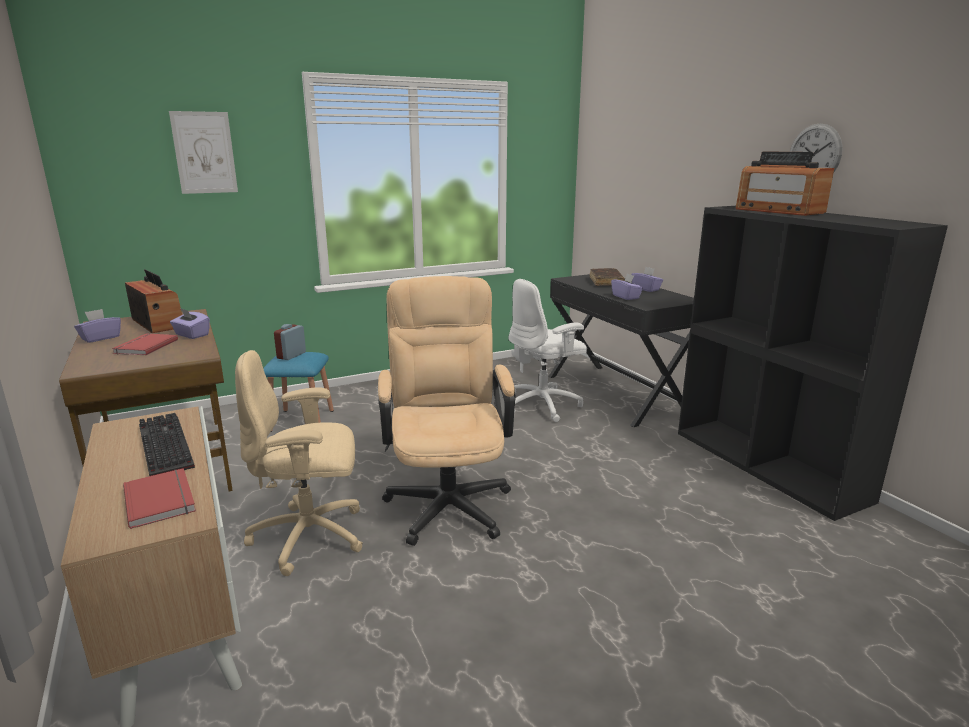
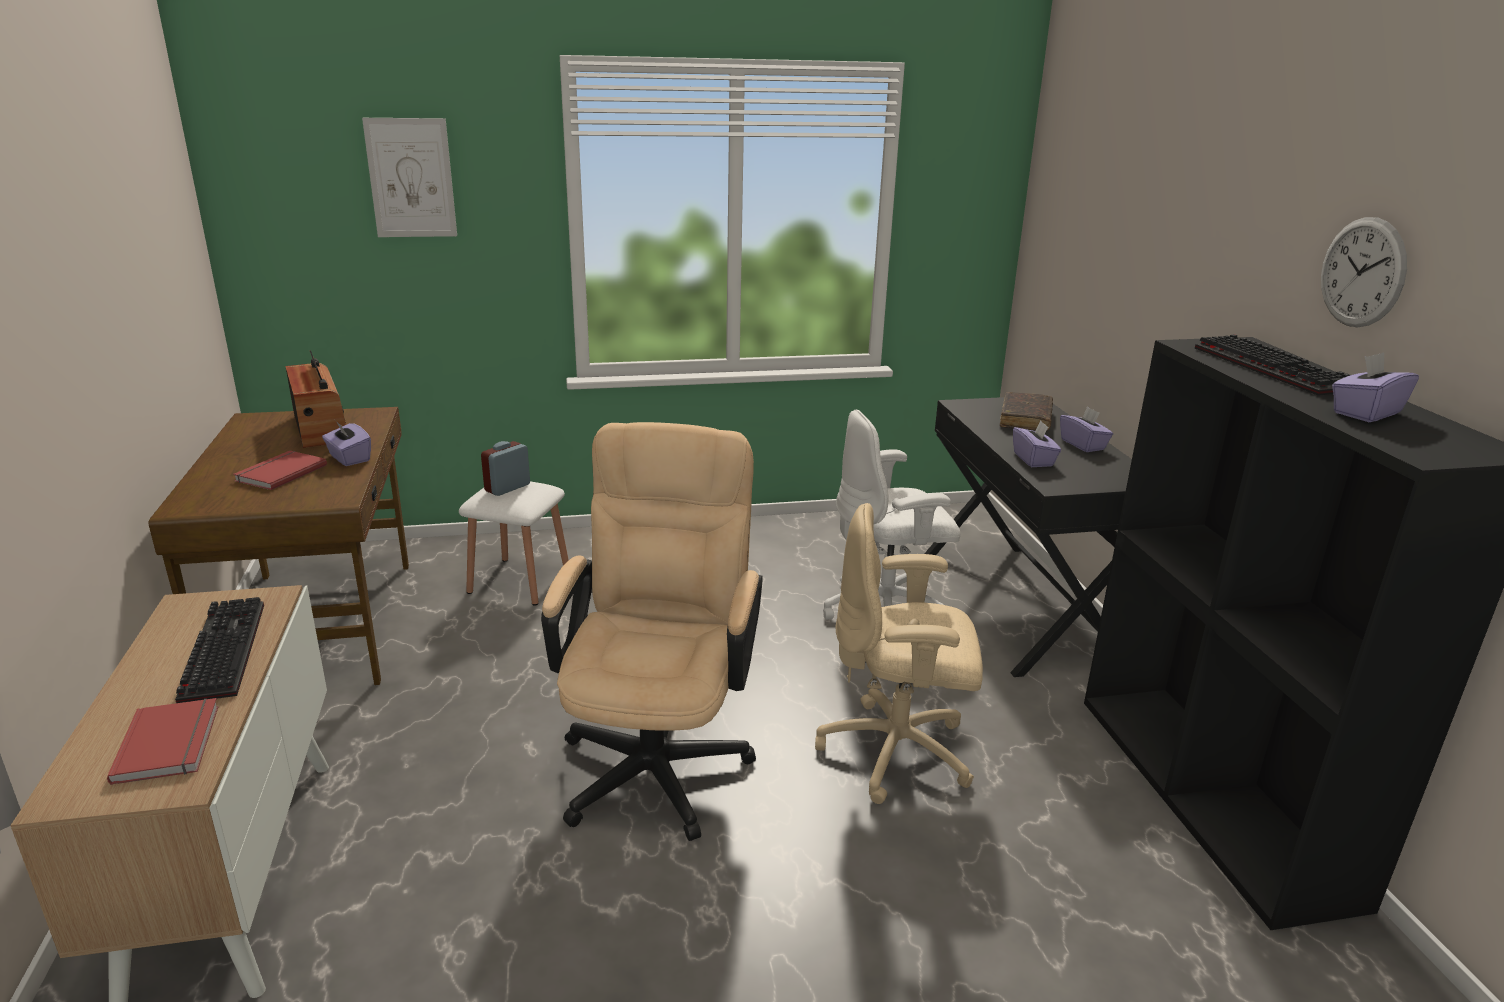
camera: 15 degrees right, 5 degrees up
purple tissue box [74,309,121,343] -> purple tissue box moved to [1332,352,1419,422]
beige office chair [235,350,363,576] -> beige office chair moved to [815,503,983,804]
blue stool [263,352,334,432] -> white stool [459,482,569,606]
radio [736,151,834,216] -> keyboard [1195,334,1350,396]

